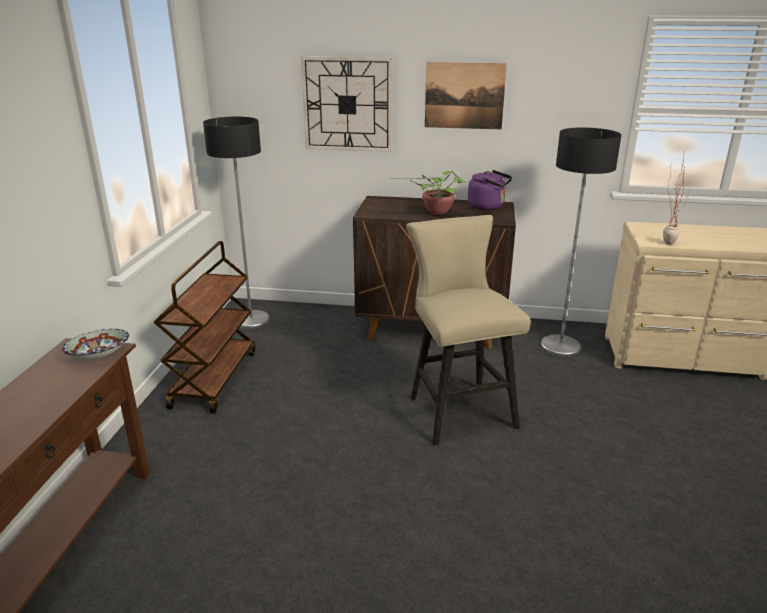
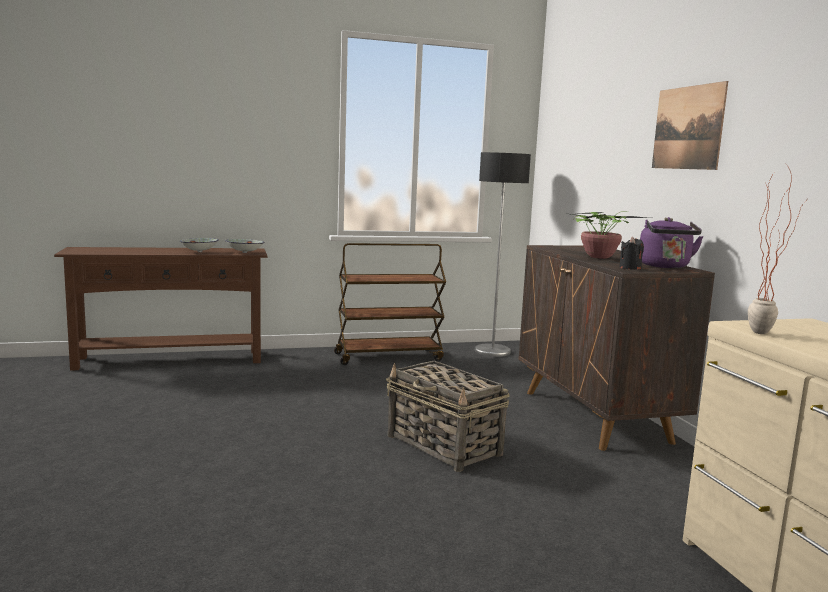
camera: 65 degrees right, 15 degrees down
wall clock [301,56,392,152] -> none
beige stool [406,215,531,445] -> basket [386,361,510,472]
floor lamp [540,128,622,357] -> none
none -> bowl [180,238,219,252]
none -> black candle [619,237,644,270]

